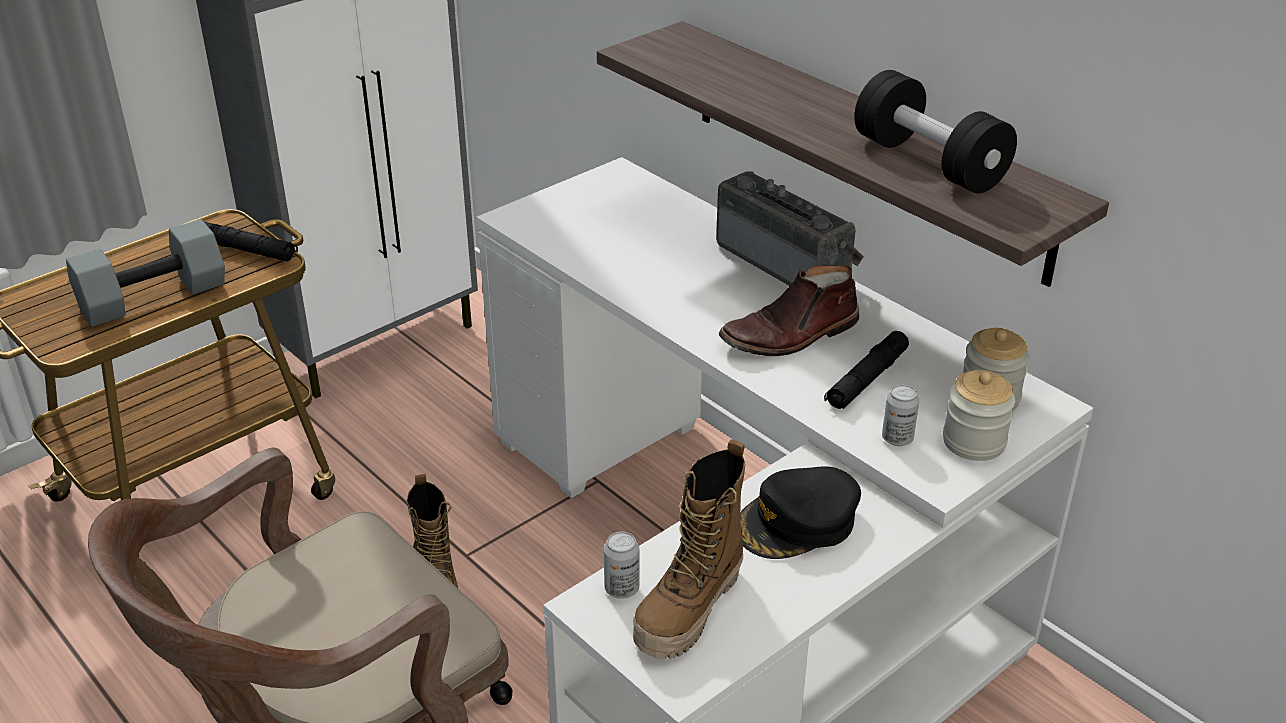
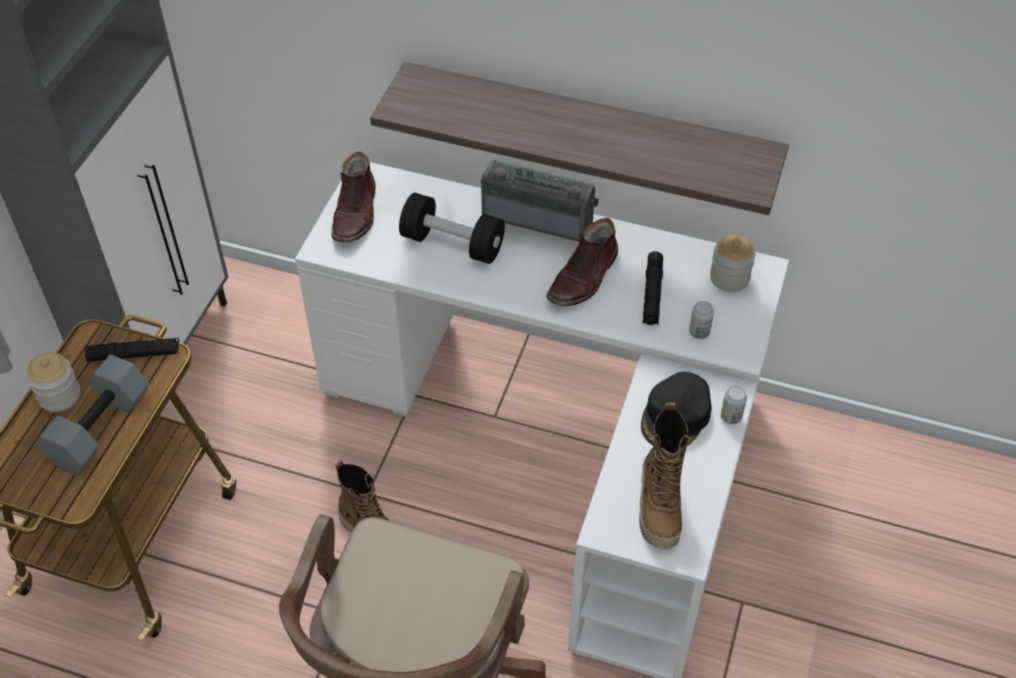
camera: 30 degrees left, 15 degrees up
can [604,532,639,599] -> can moved to [721,386,747,424]
black dumbbell [854,70,1017,193] -> black dumbbell moved to [399,193,505,264]
jar [943,370,1015,461] -> jar moved to [27,352,80,412]
none -> brown boot [331,151,375,243]

